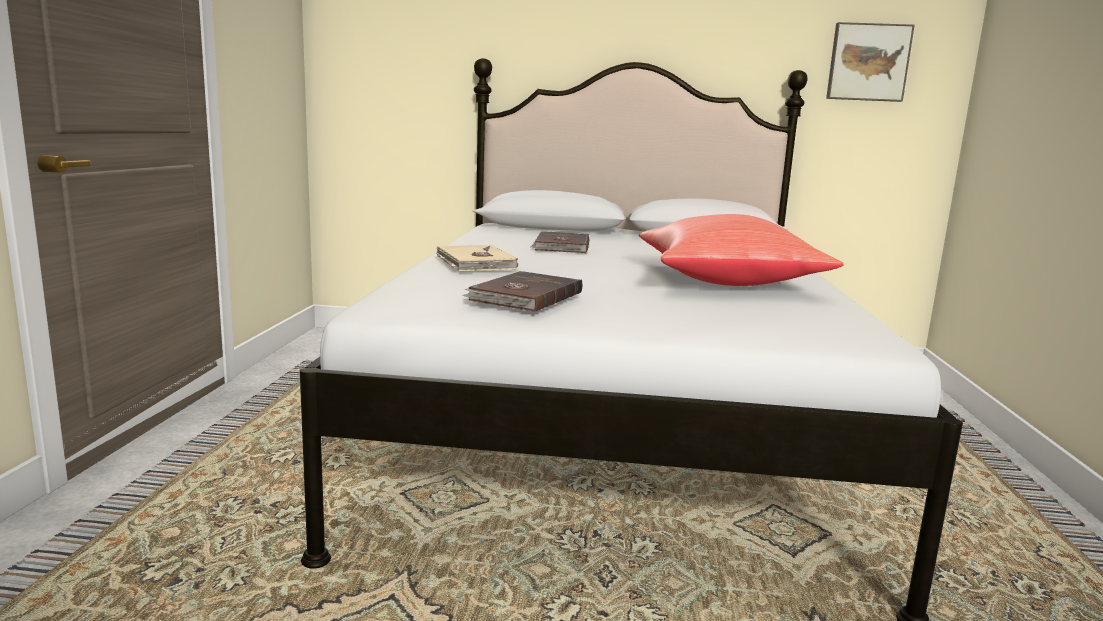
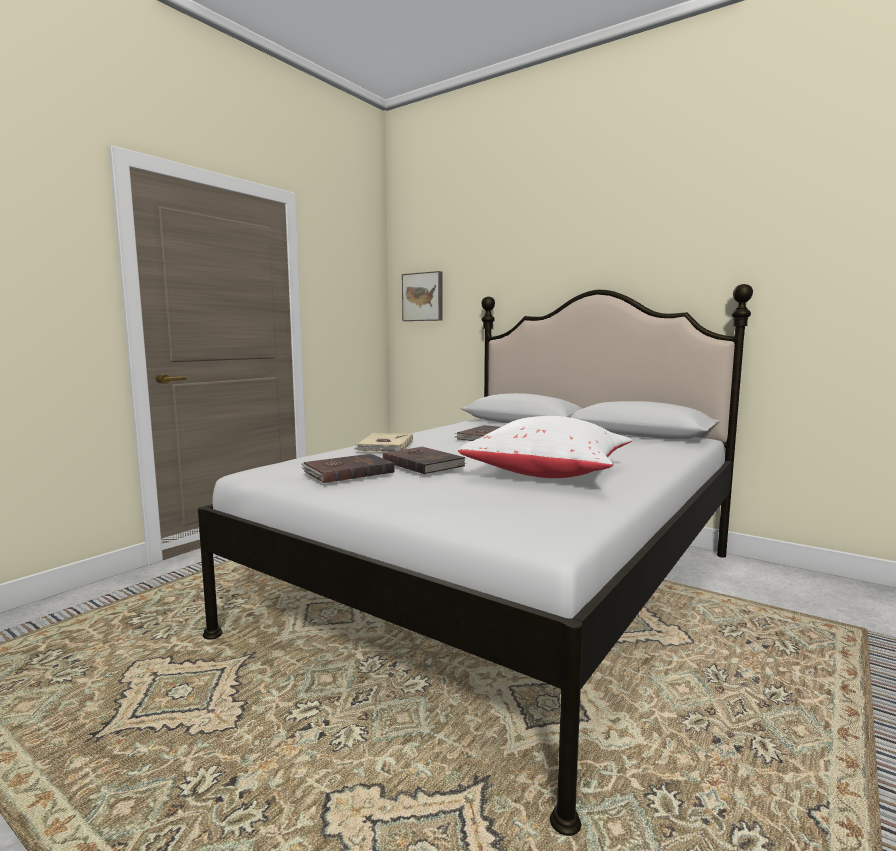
camera: 30 degrees right, 5 degrees down
red pillow [639,214,844,286] -> white pillow [458,416,632,478]
picture [826,22,915,102] -> picture moved to [402,271,443,321]
none -> brown book [383,447,466,474]

